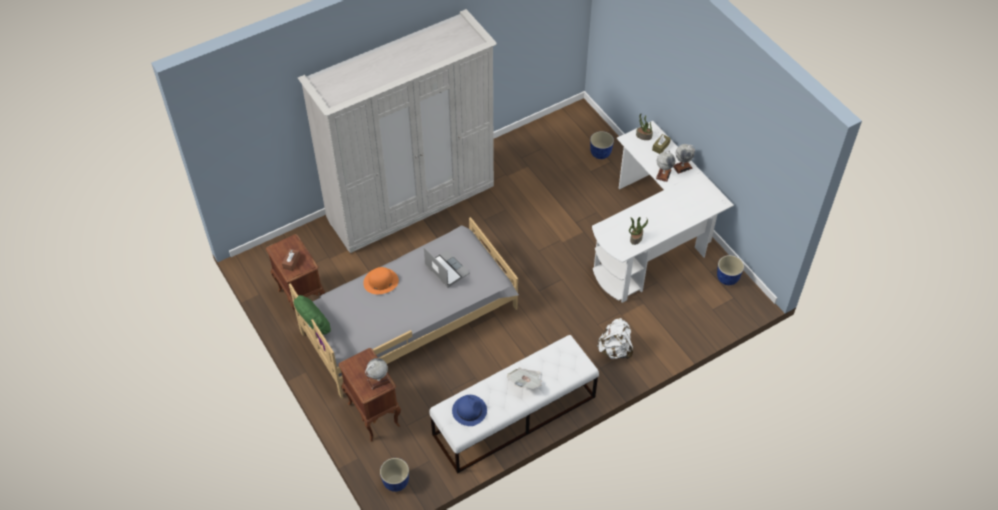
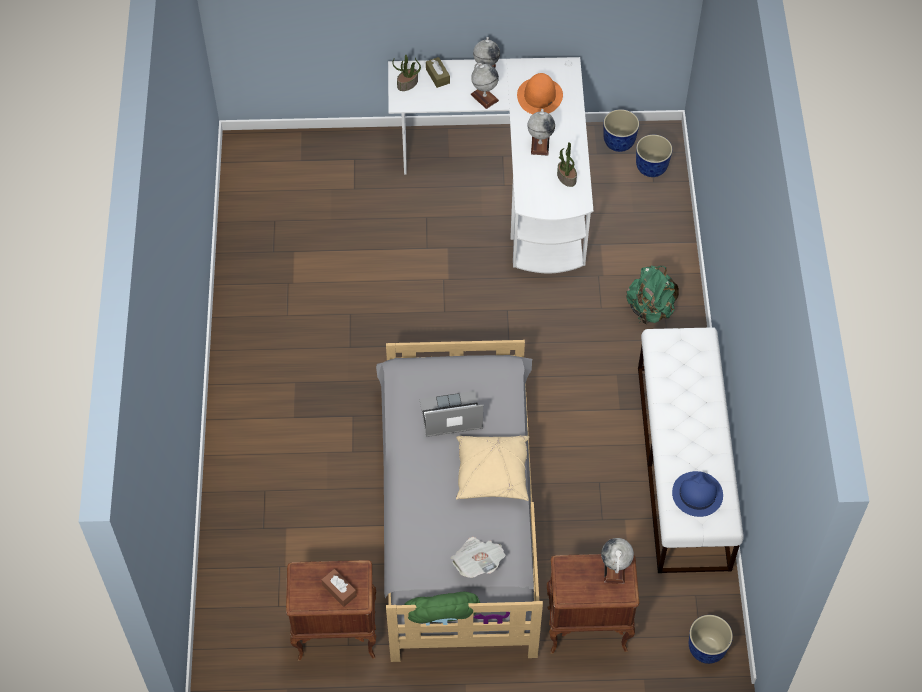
camera: 60 degrees left, 5 degrees up
white wardrobe [298,9,497,253] -> none
orange hat [363,267,399,294] -> orange hat moved to [517,73,563,114]
newspaper [507,368,542,389] -> newspaper moved to [451,537,505,578]
planter [590,131,614,159] -> planter moved to [636,135,672,177]
white backpack [598,318,633,359] -> green backpack [626,266,679,324]
none -> beige pillow [456,436,529,501]
none -> globe [527,109,555,155]

